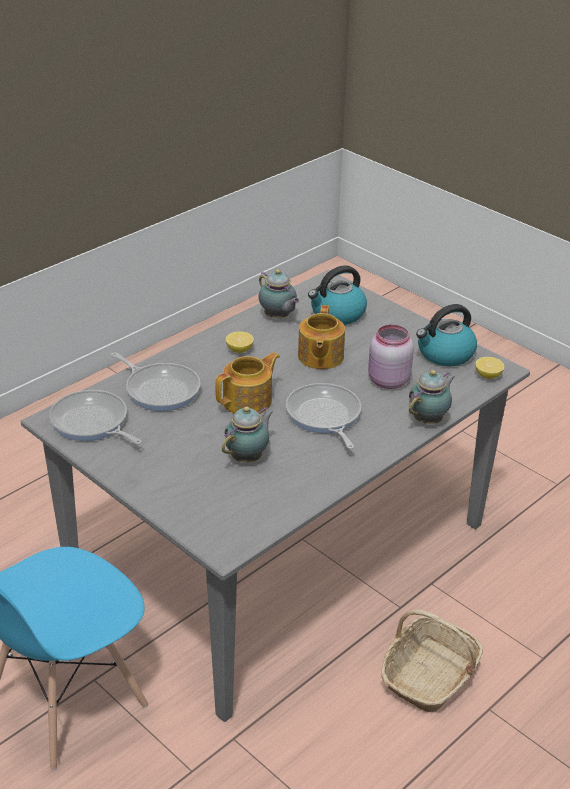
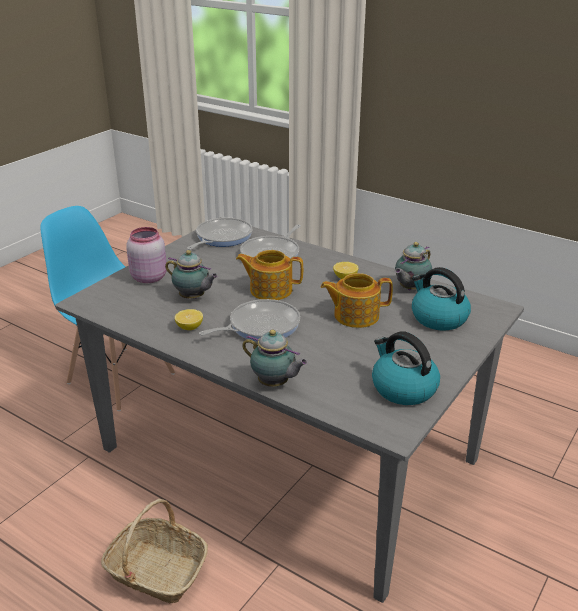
camera: 80 degrees right, 5 degrees down
teapot [215,352,280,414] -> teapot turned 150 degrees clockwise [236,250,303,300]
pink jar [368,325,414,389] -> pink jar moved to [126,227,167,283]
lemon [475,357,504,379] -> lemon moved to [175,309,203,330]

